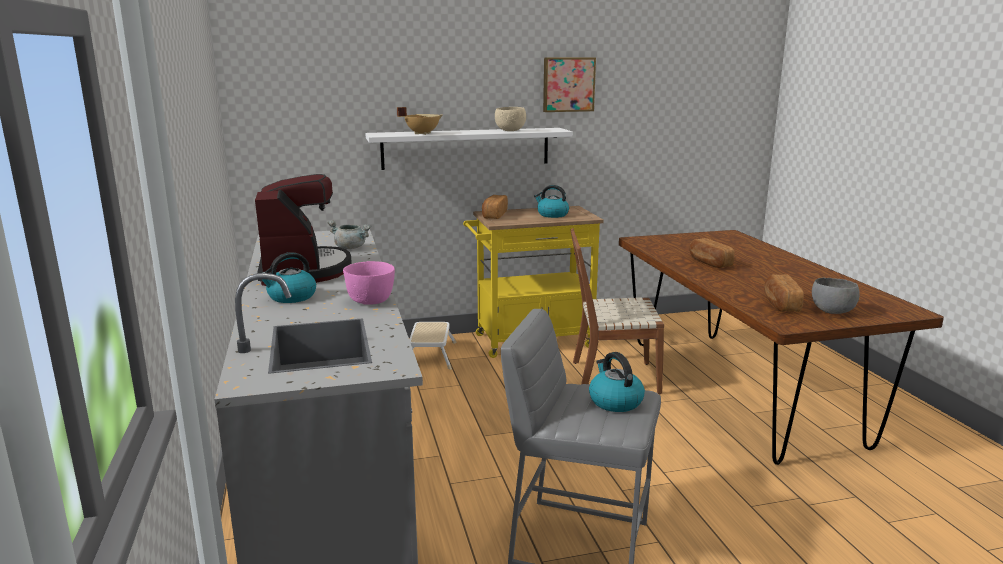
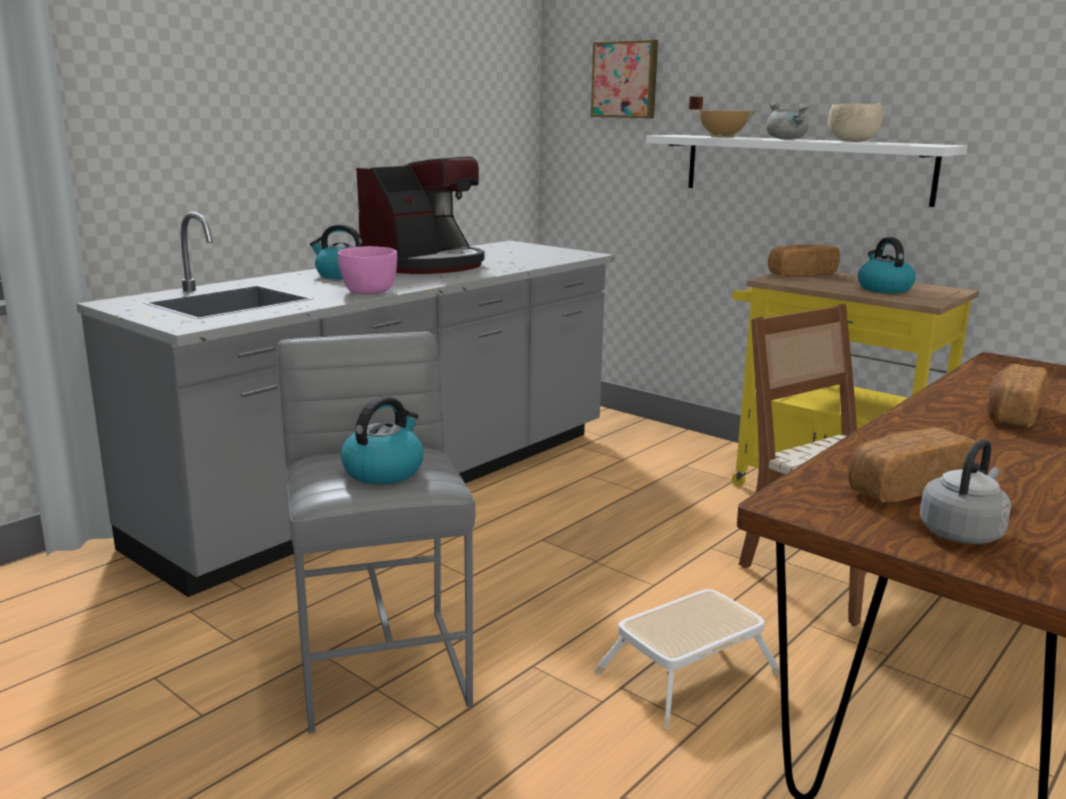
camera: 55 degrees right, 0 degrees up
grey cooking pot [328,220,371,249] -> grey cooking pot moved to [766,102,809,140]
beige step ladder [409,322,457,370] -> beige step ladder moved to [594,589,780,729]
picture [543,57,596,112] -> picture moved to [591,40,658,118]
grey bowl [812,278,860,314] -> grey kettle [920,439,1011,544]

